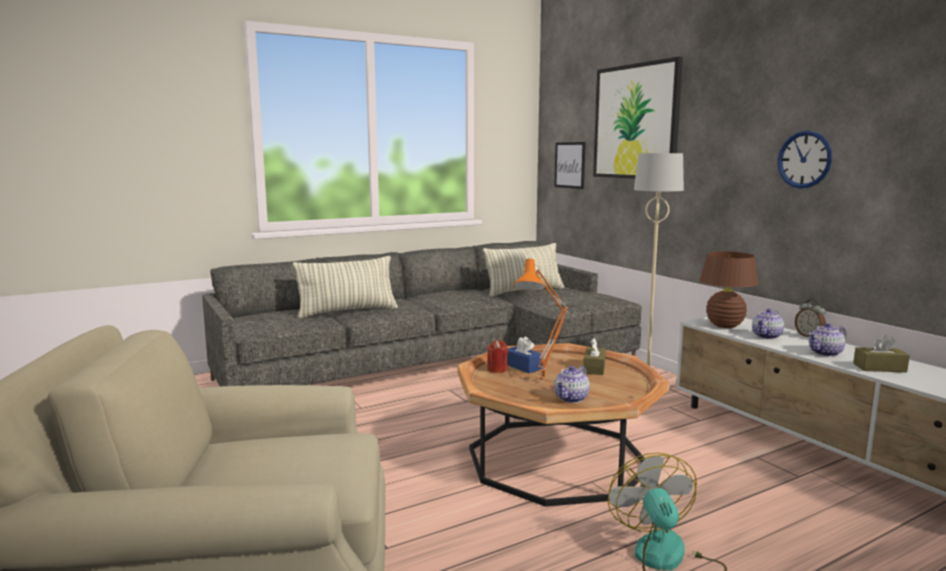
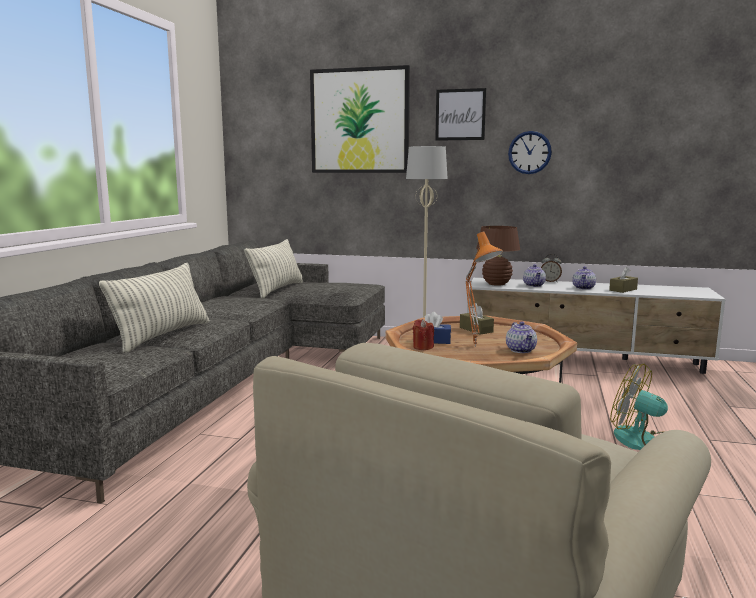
camera: 45 degrees left, 0 degrees up
picture [554,142,586,189] -> picture moved to [435,88,486,141]

